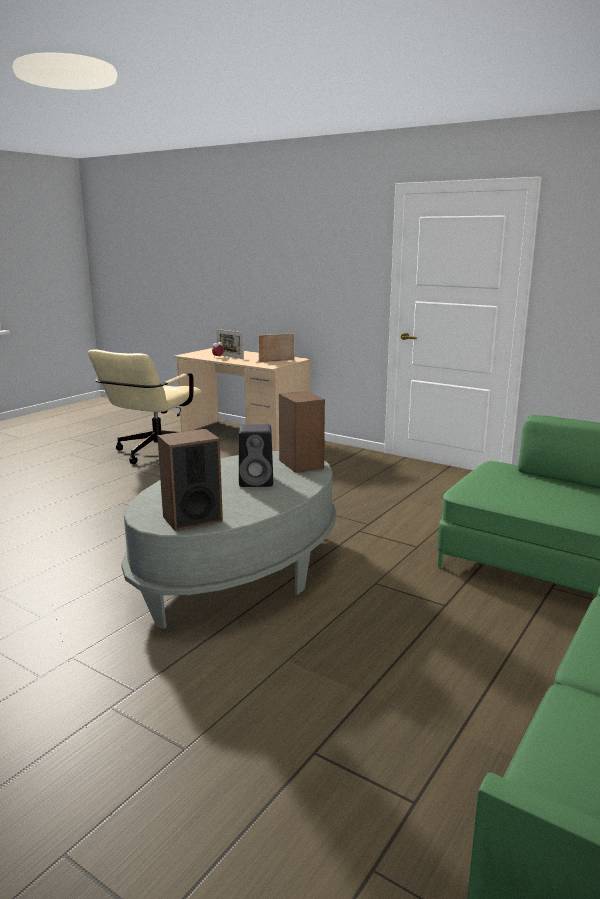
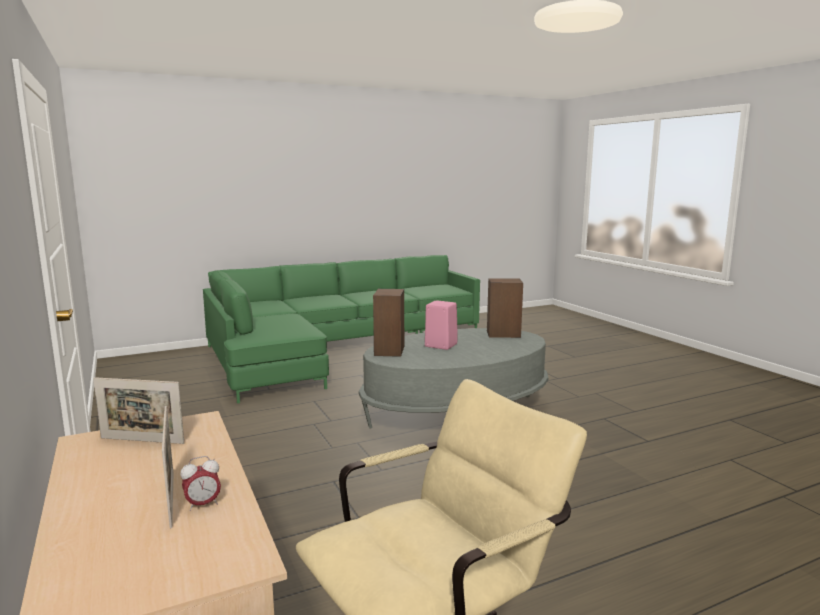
camera: 150 degrees left, 5 degrees down
black speaker [239,424,273,487] -> pink speaker [425,300,458,350]

